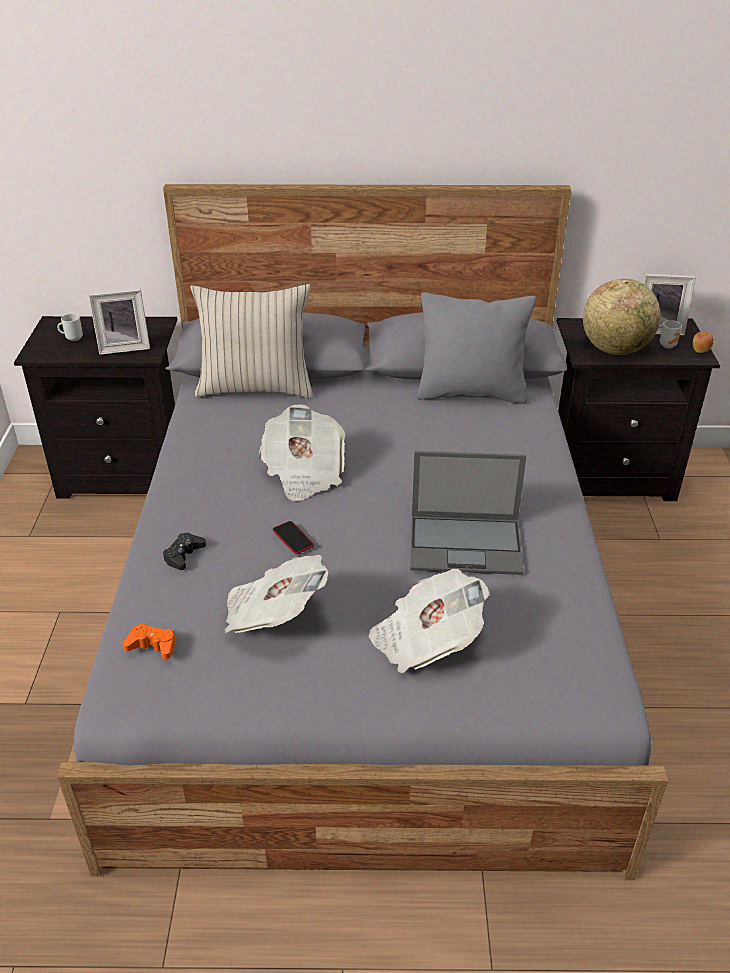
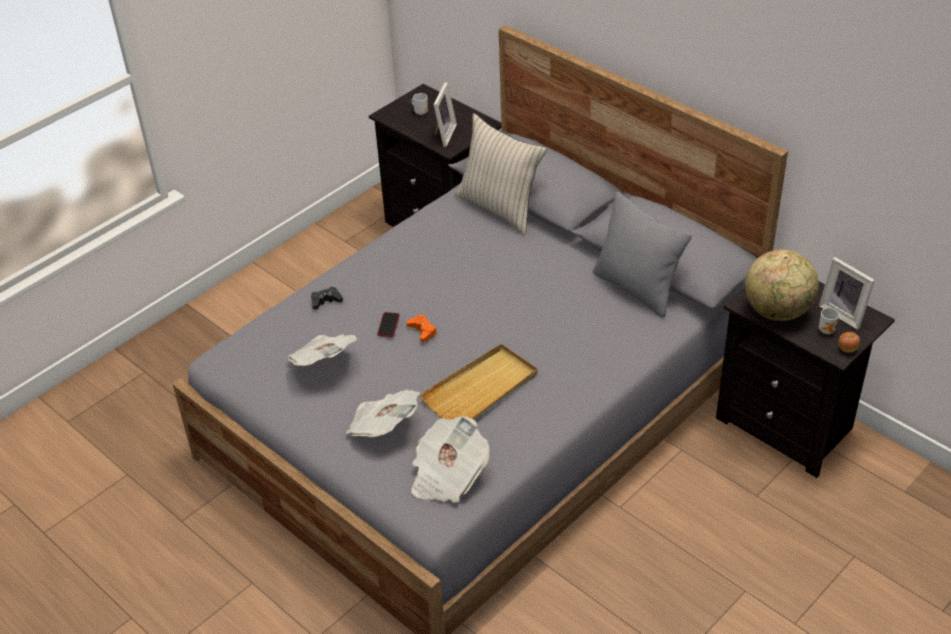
camera: 45 degrees right, 5 degrees up
picture frame [88,289,150,355] -> picture frame turned 105 degrees counterclockwise [434,82,457,147]
orange game controller [122,623,175,659] -> orange game controller moved to [407,315,437,342]
newspaper [259,404,345,501] -> newspaper moved to [411,416,490,503]
laptop [410,451,526,575] -> beige tray [420,344,537,419]

